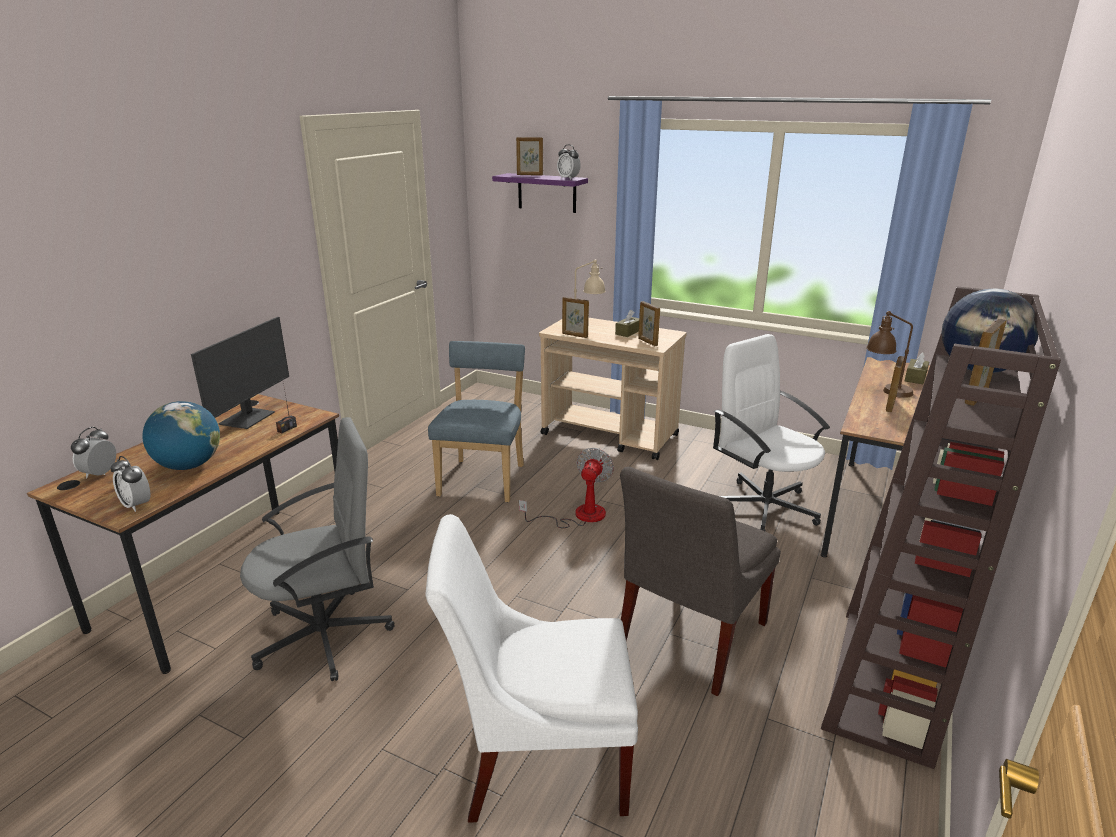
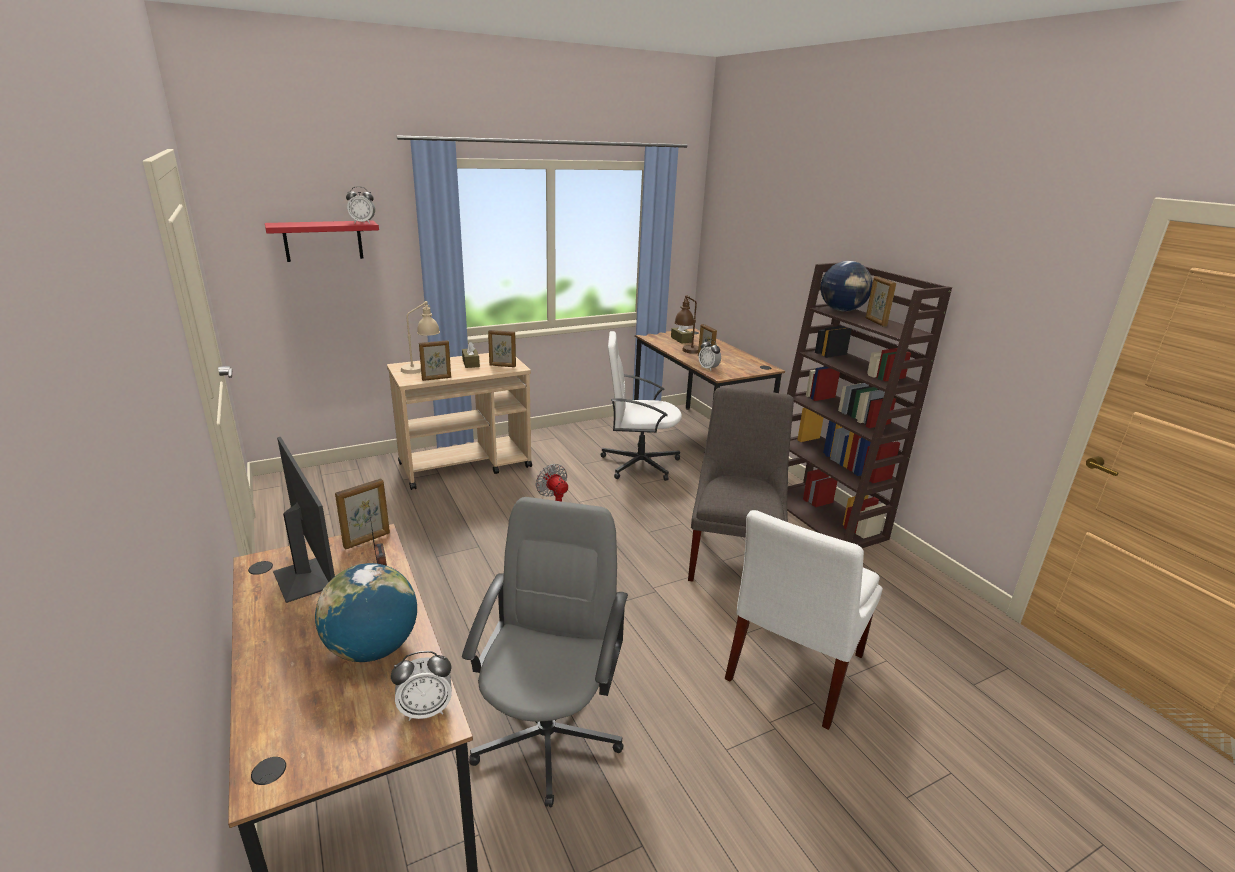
camera: 55 degrees left, 0 degrees up
alarm clock [71,427,116,479] -> alarm clock moved to [699,339,721,371]
blue chair [428,341,525,502] -> none
purple shelf [492,173,588,213] -> red shelf [265,221,379,262]
picture frame [516,137,543,176] -> picture frame moved to [335,479,390,549]
grey chair [620,467,781,696] -> grey chair turned 150 degrees counterclockwise [688,387,794,582]

